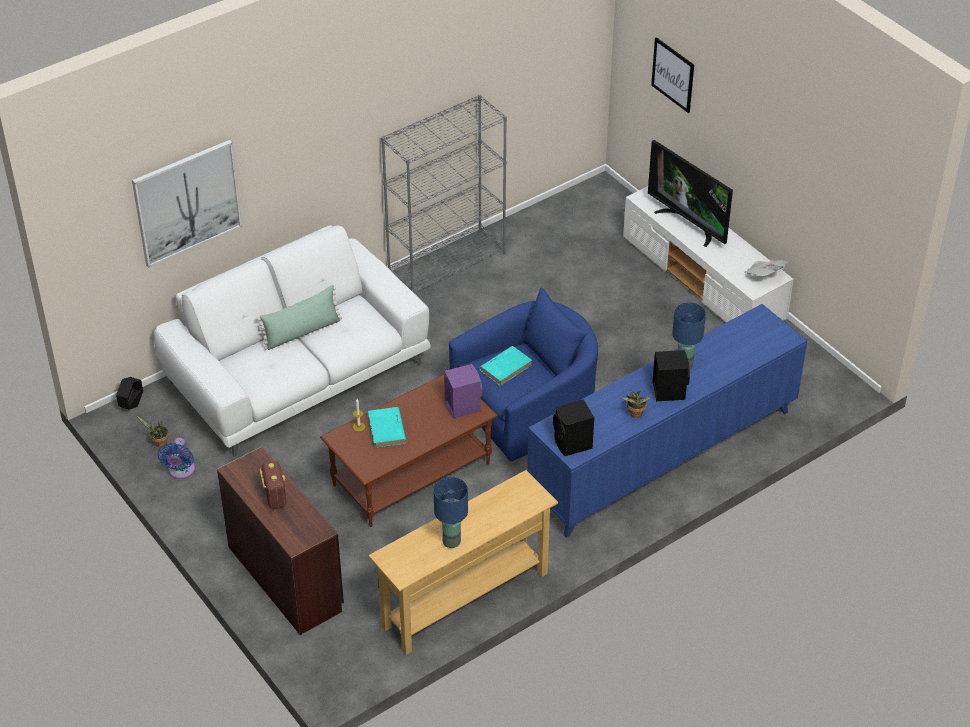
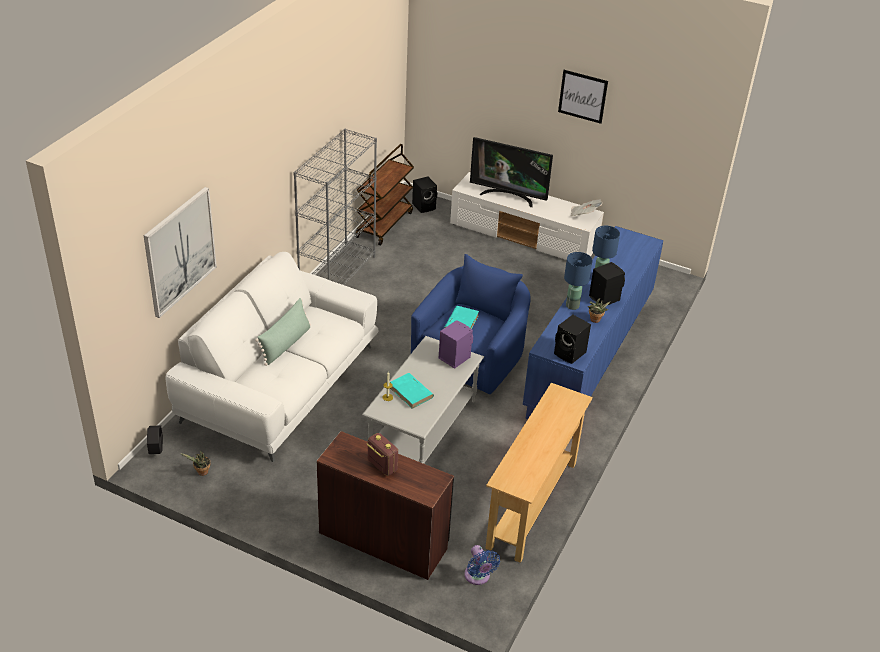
camera: 30 degrees left, 5 degrees down
blue fan [157,438,195,479] -> blue fan moved to [464,545,500,585]
brown coffee table [320,374,498,527] -> grey coffee table [362,336,484,464]
blue table lamp [434,477,468,548] -> blue table lamp moved to [564,252,592,310]
picture [651,37,694,113] -> picture moved to [558,70,608,124]
none -> brown cart [355,144,414,246]
none -> black speaker [412,177,437,213]

